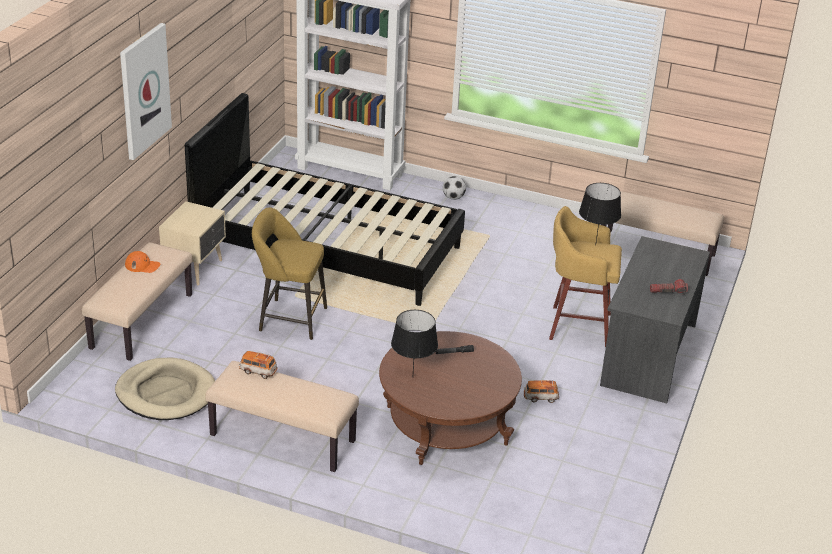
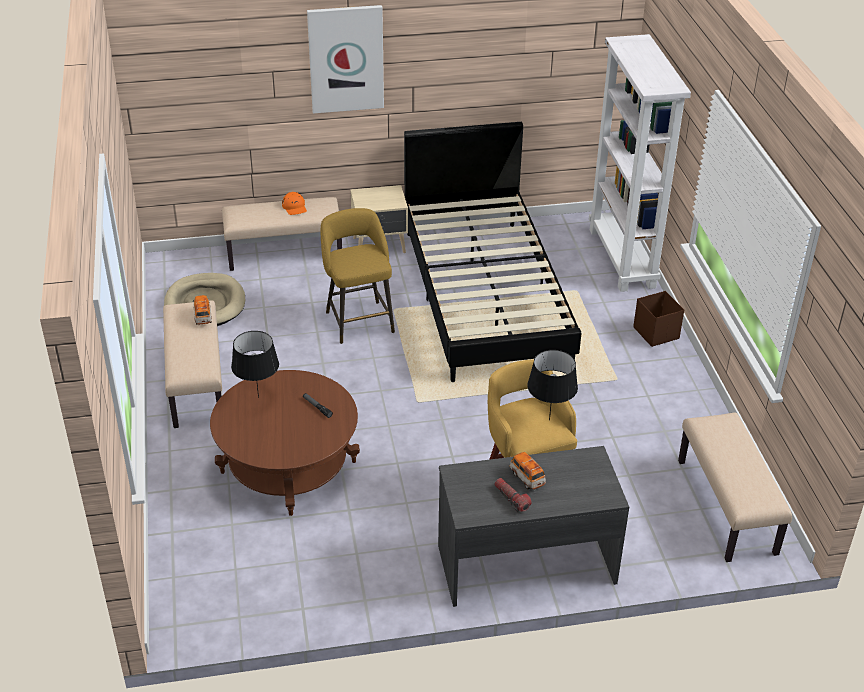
camera: 60 degrees right, 5 degrees up
football [443,176,466,200] -> brown storage box [633,291,684,347]
toy car [524,380,559,403] -> toy car moved to [509,452,546,490]

